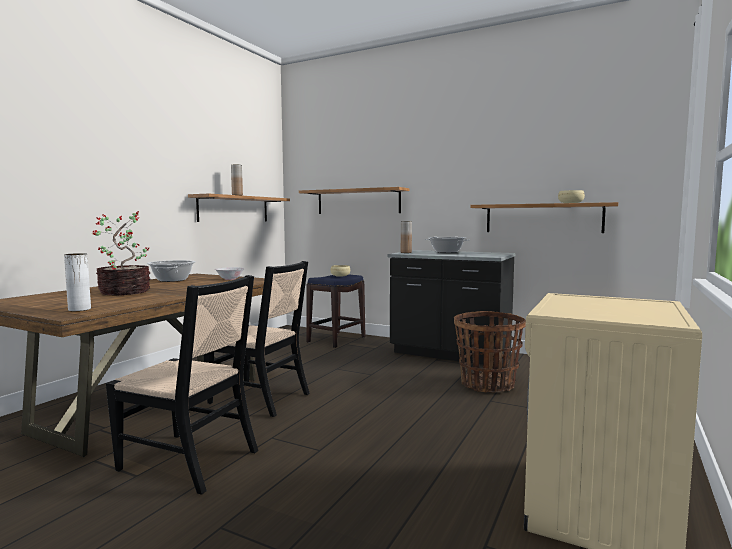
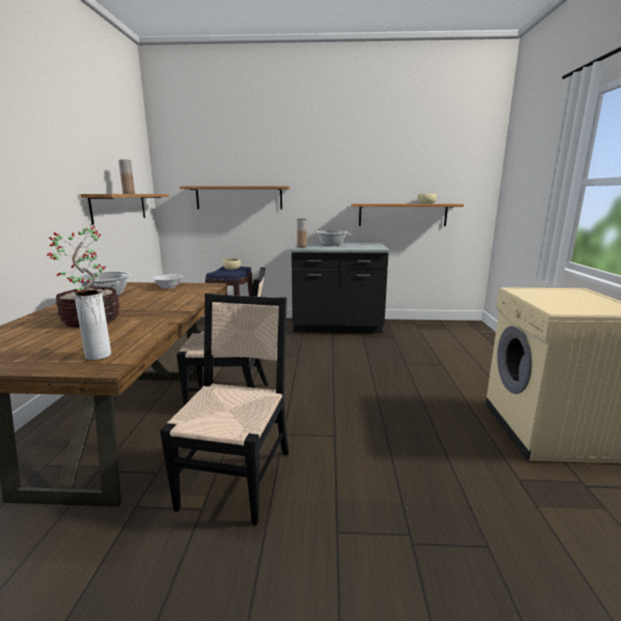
camera: 25 degrees left, 10 degrees up
chair [106,275,258,495] -> chair turned 75 degrees counterclockwise [160,293,289,525]
basket [454,311,526,392] -> none

